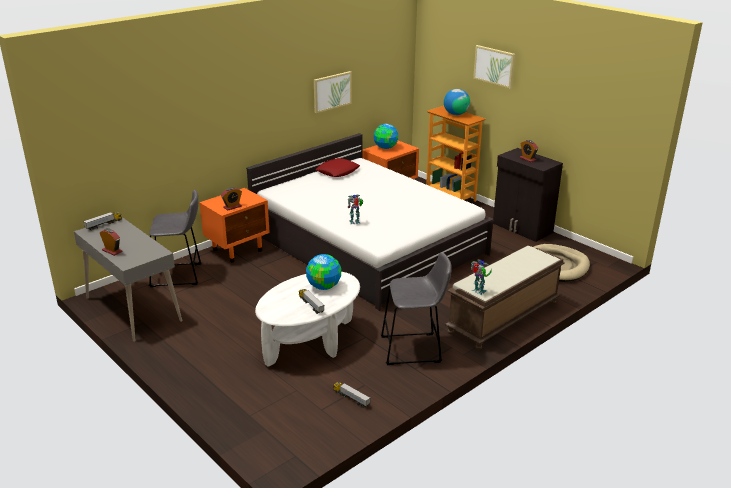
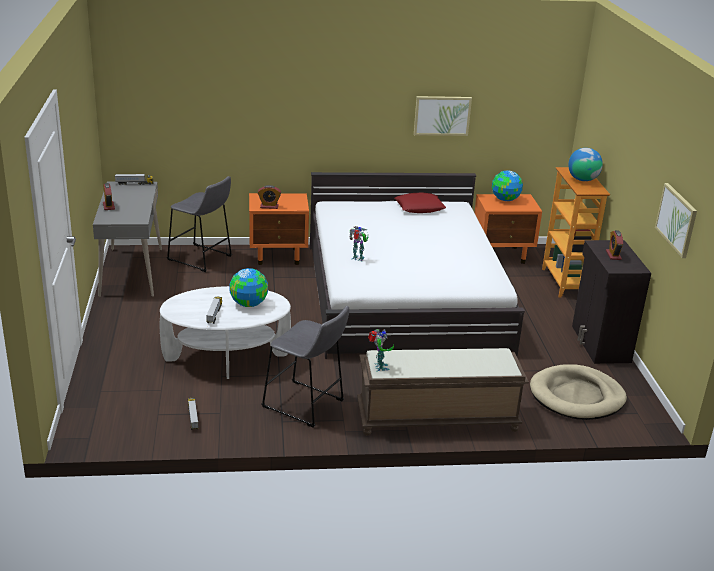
camera: 35 degrees right, 0 degrees up
picture [473,45,515,89] -> picture moved to [655,183,697,258]

